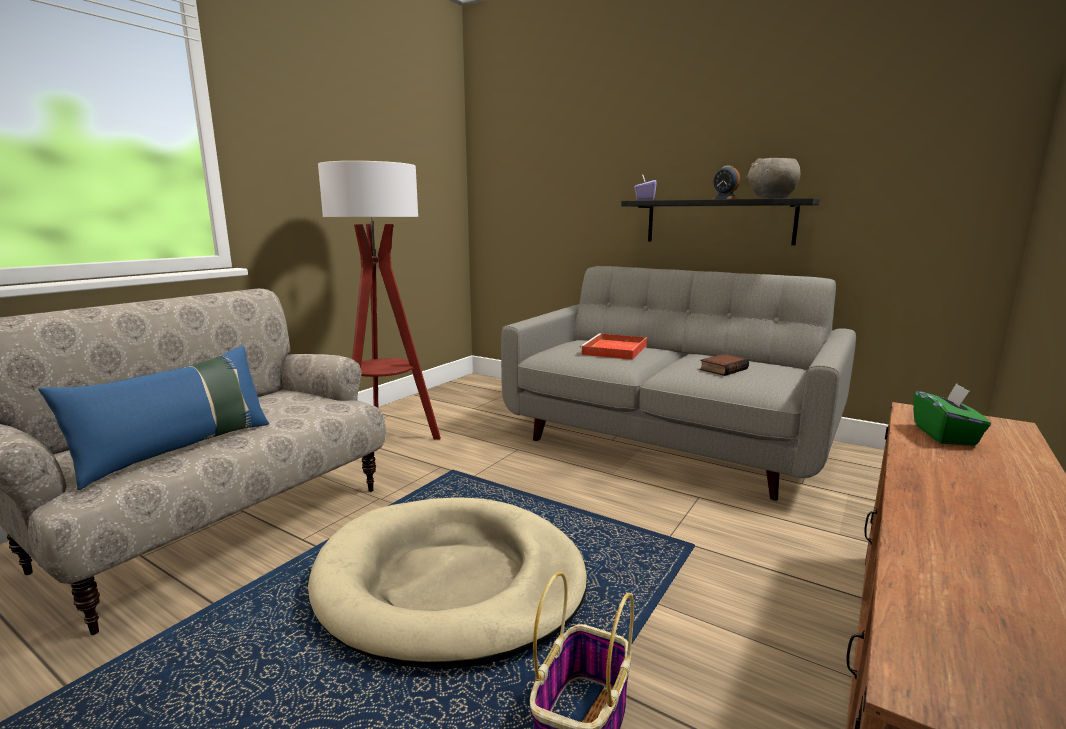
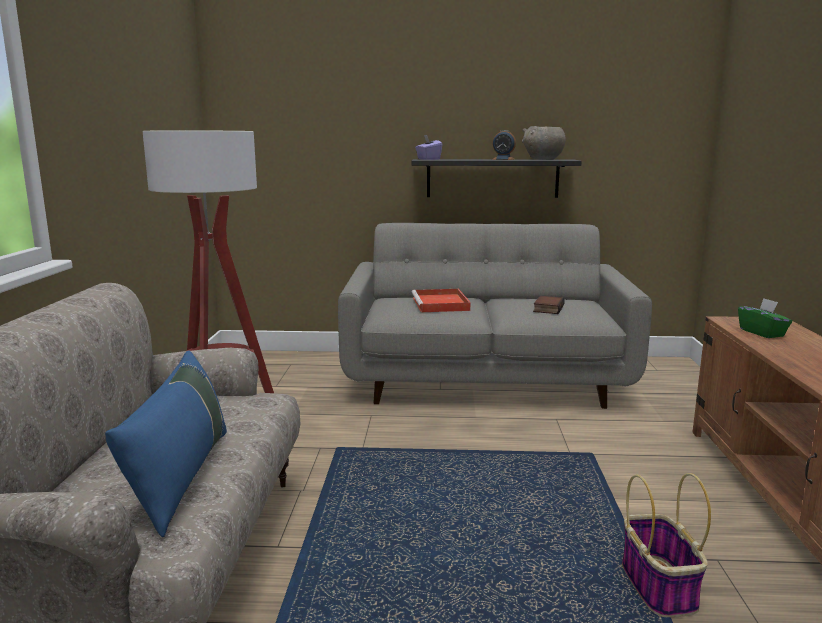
camera: 30 degrees left, 0 degrees up
beige dog bed [308,497,587,669] -> none

